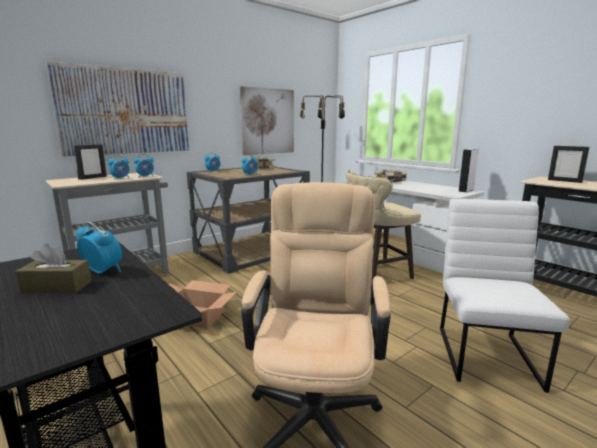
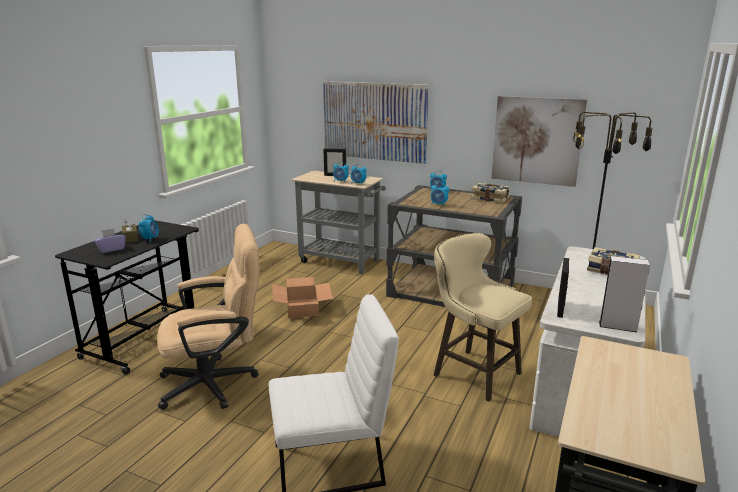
camera: 65 degrees right, 5 degrees up
picture frame [548,146,589,183] -> picture frame moved to [557,258,569,318]
none -> purple tissue box [94,228,126,253]

